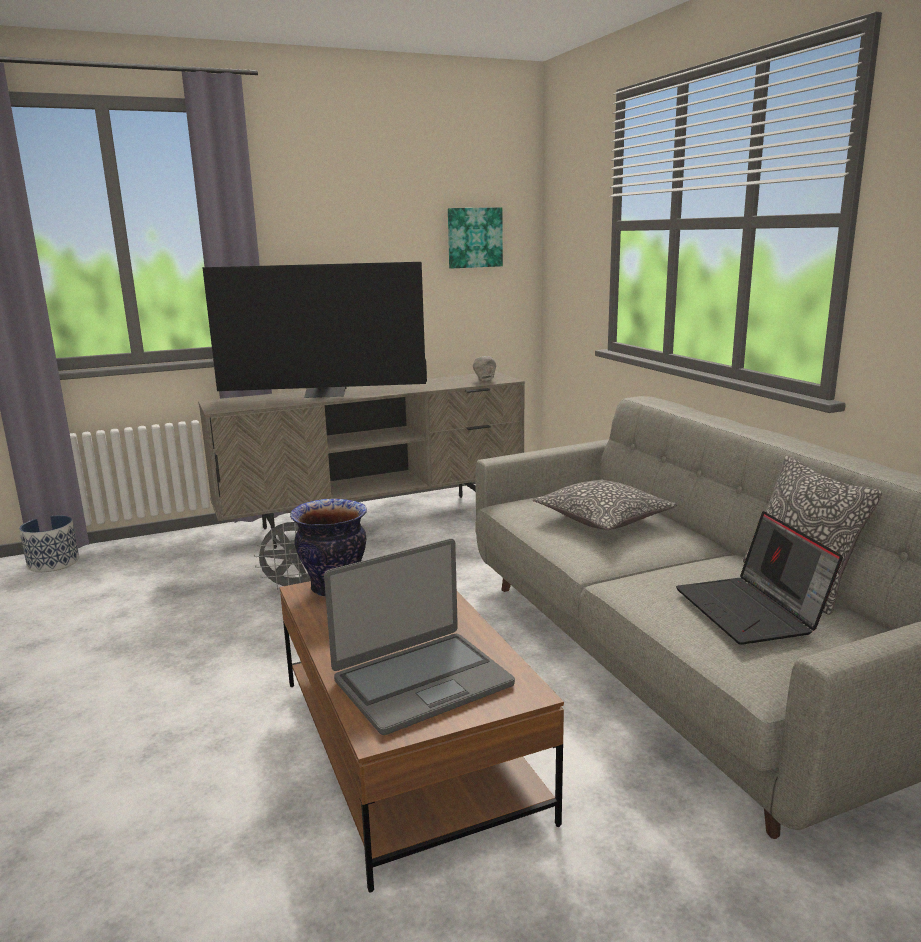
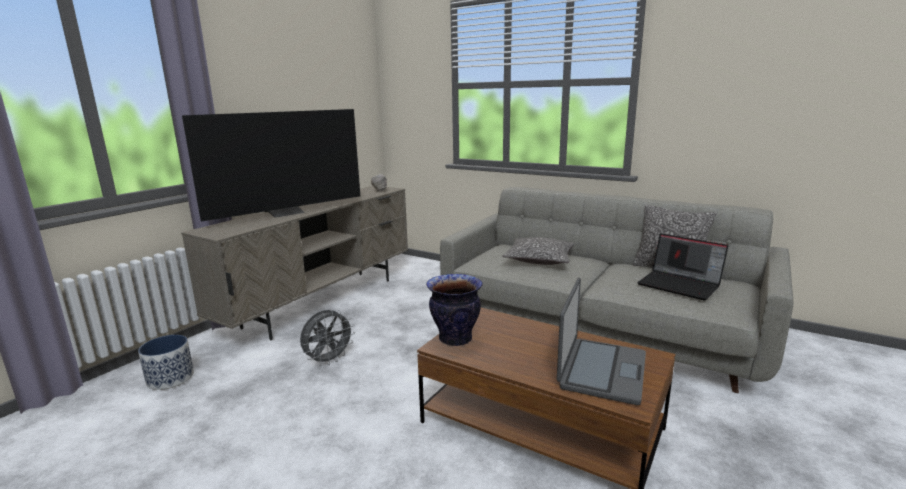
camera: 35 degrees left, 0 degrees up
planter [19,515,79,572] -> planter moved to [138,335,194,390]
picture [448,207,503,268] -> none

